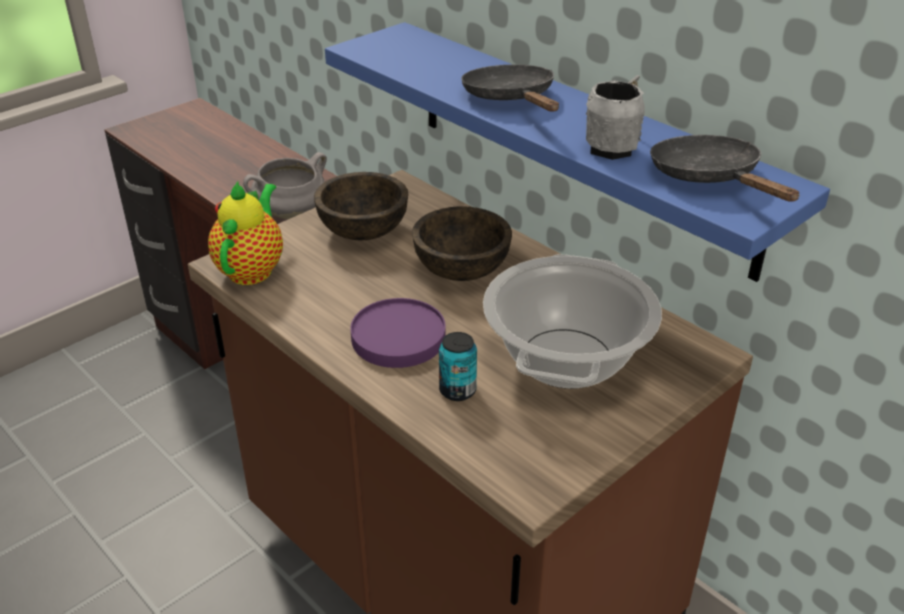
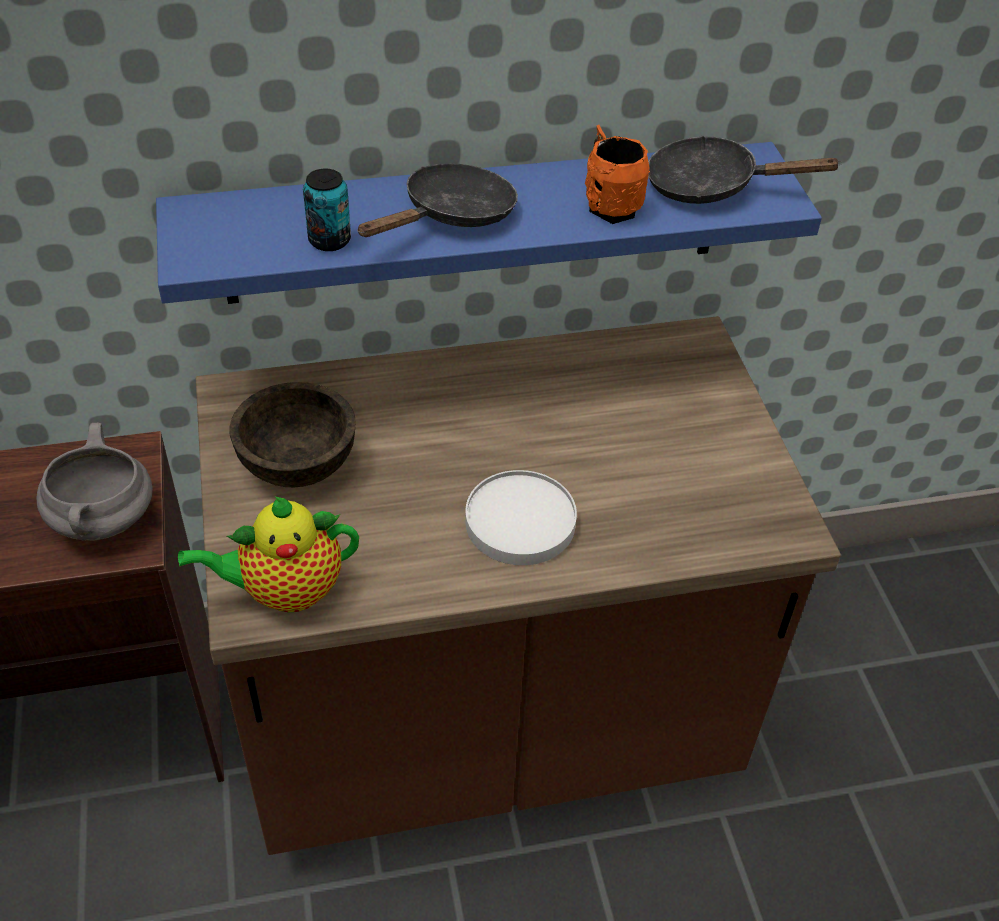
camera: 60 degrees left, 10 degrees up
teapot [208,181,283,285] -> teapot turned 60 degrees counterclockwise [178,497,359,612]
purple plate [350,298,446,368] -> white plate [465,470,577,565]
brown bowl [412,206,512,281] -> none
can [439,332,477,401] -> can moved to [303,169,351,251]
black frying pan [461,64,559,112] -> black frying pan turned 120 degrees clockwise [357,163,518,237]
cooking pot [483,254,662,389] -> none
grey mug [586,75,645,160] -> orange mug [585,125,650,224]

